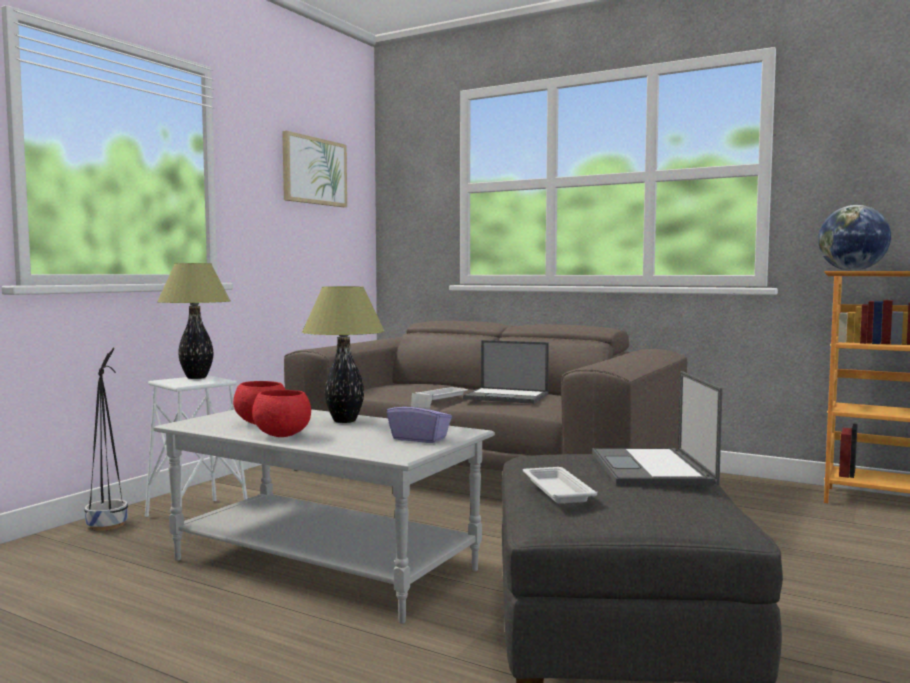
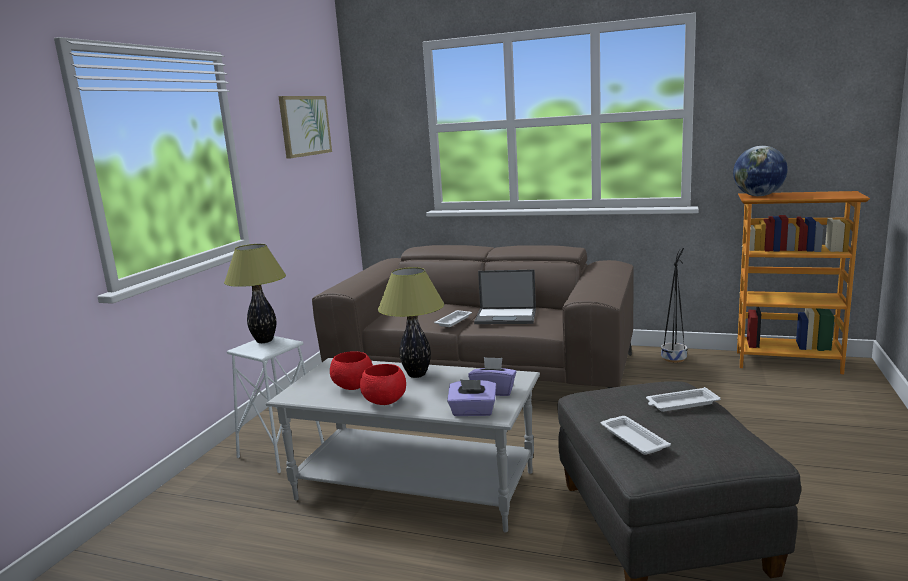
camera: 10 degrees left, 10 degrees up
black planter [84,348,128,531] -> black planter moved to [661,248,687,363]
laptop [592,371,723,485] -> white tray [646,387,721,412]
none -> purple tissue box [447,379,496,416]

